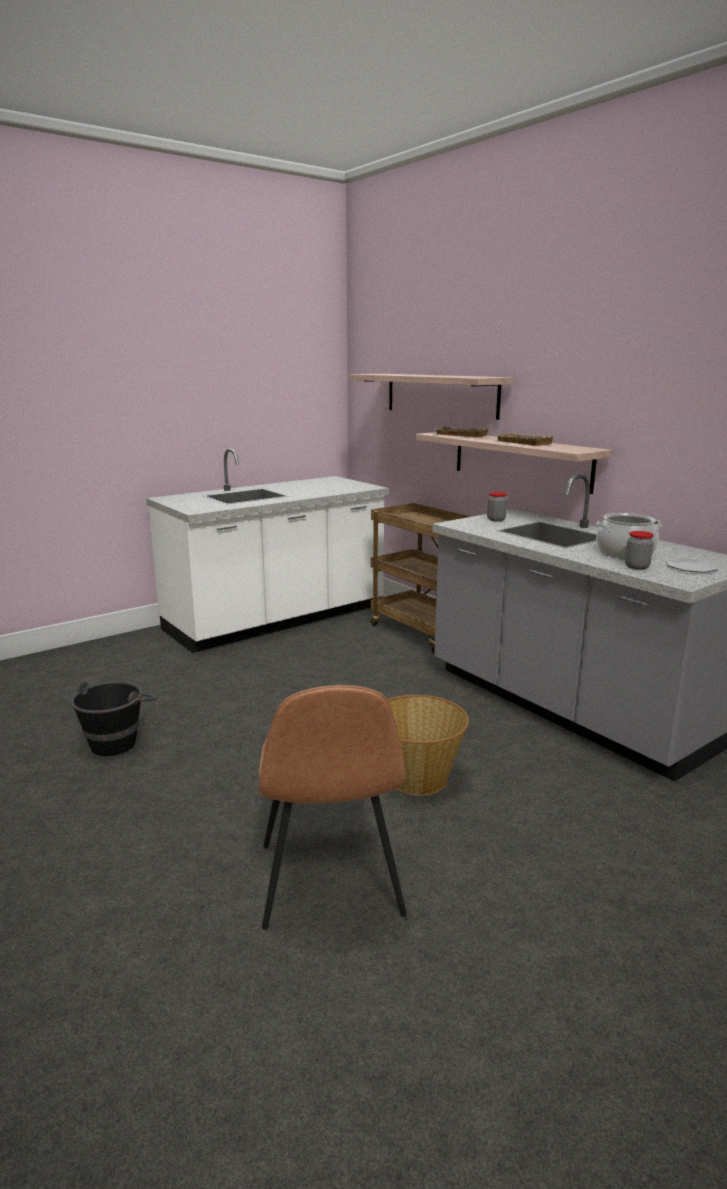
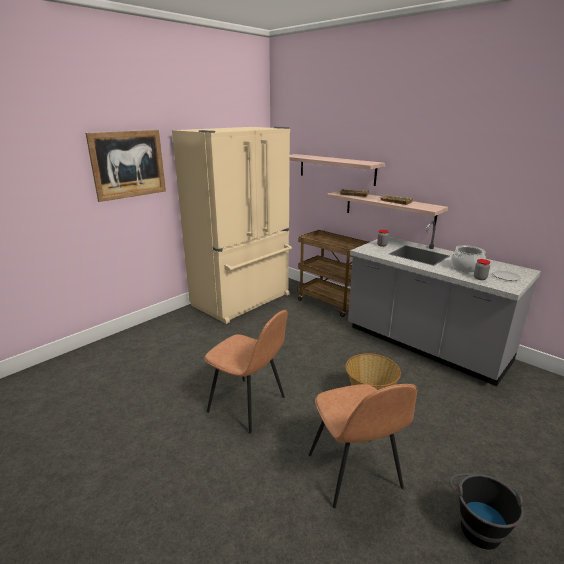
camera: 10 degrees left, 5 degrees up
black bucket [71,681,157,756] -> black bucket moved to [449,473,524,550]
white counter [146,448,389,653] -> beige fridge [172,127,292,324]
none -> picture [86,130,166,202]
none -> brown chair [204,310,288,433]

